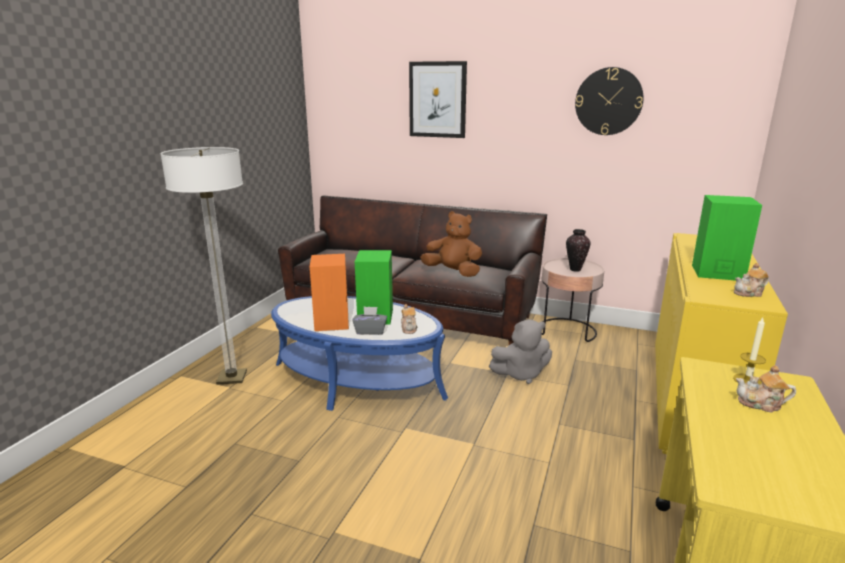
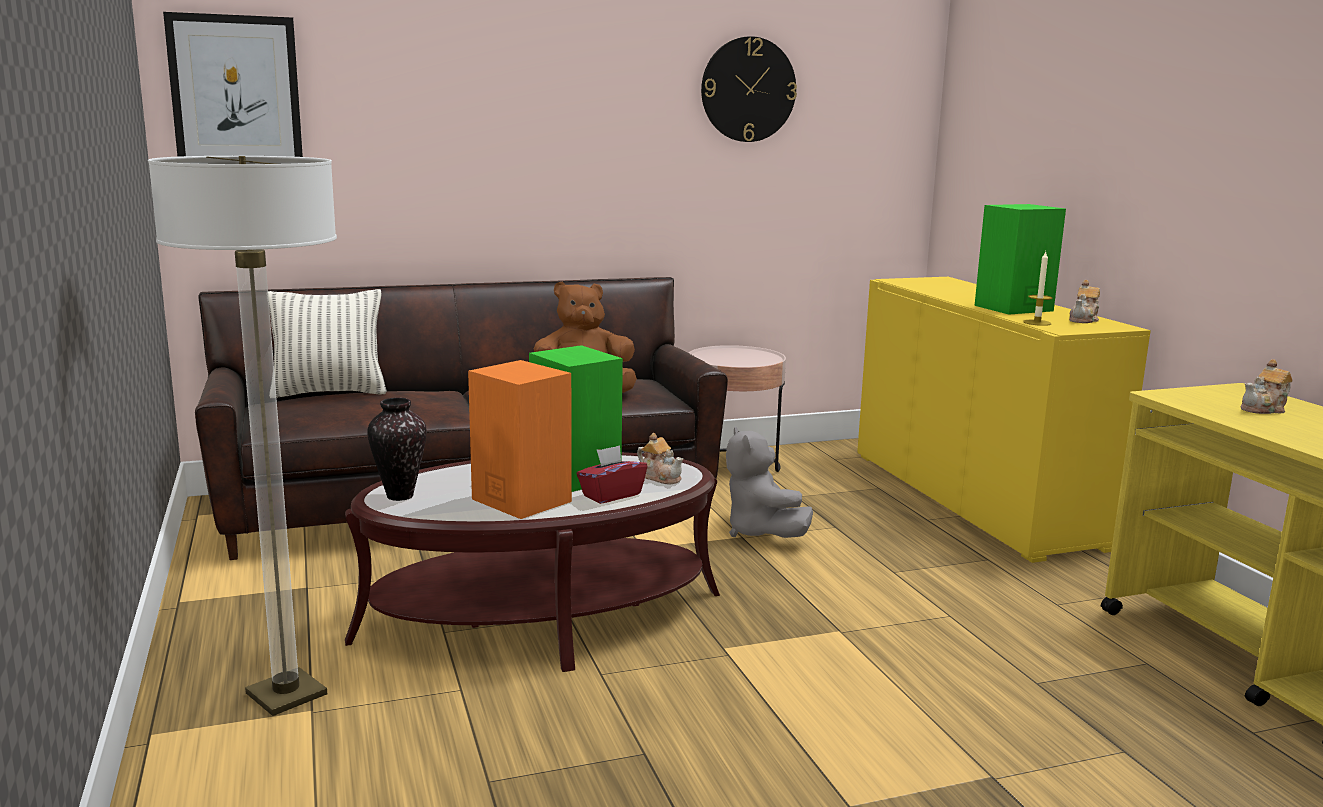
camera: 40 degrees left, 5 degrees down
blue coffee table [271,296,448,411] -> brown coffee table [345,452,720,672]
grey tissue box [352,307,387,335] -> red tissue box [576,445,647,504]
picture [409,61,467,138] -> picture moved to [163,12,303,157]
grey plush toy [489,319,552,384] -> grey plush toy turned 120 degrees clockwise [726,427,813,538]
vase [566,229,590,272] -> vase moved to [367,397,426,501]
candle [733,318,766,384] -> candle moved to [1023,252,1052,326]
none -> pillow [268,289,387,398]

